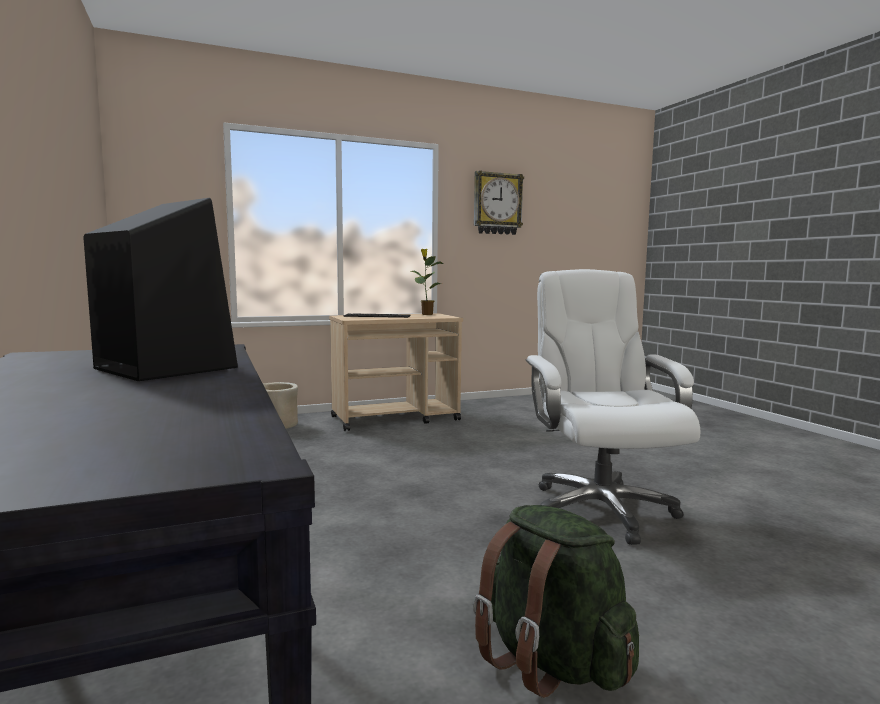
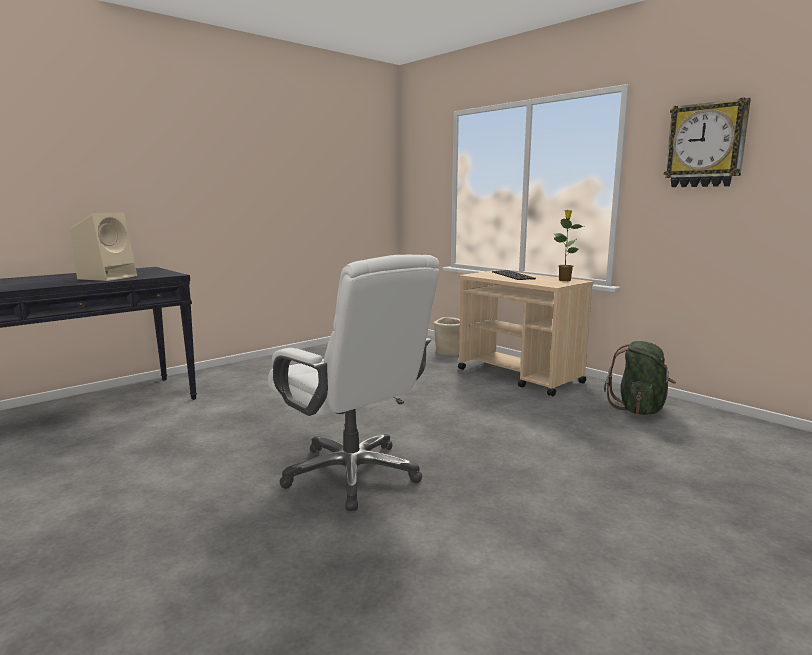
camera: 70 degrees right, 5 degrees up
black speaker [84,198,238,381] -> beige speaker [70,213,137,281]
green backpack [473,505,639,698] -> green backpack moved to [604,341,676,415]
white office chair [526,269,701,545] -> white office chair turned 75 degrees clockwise [268,255,439,511]

